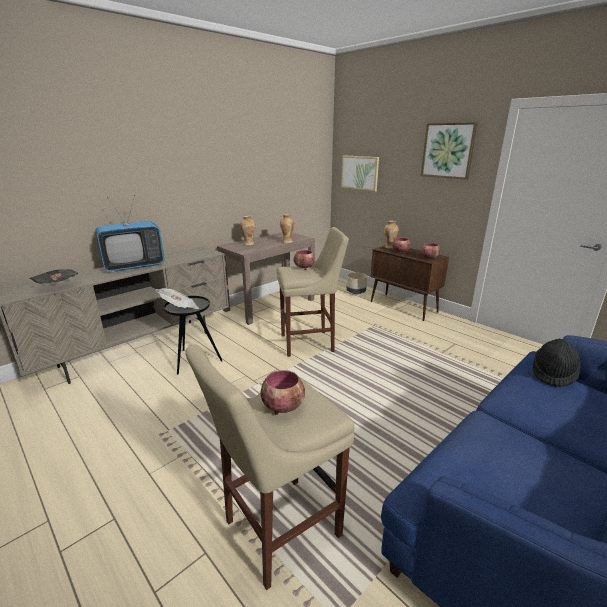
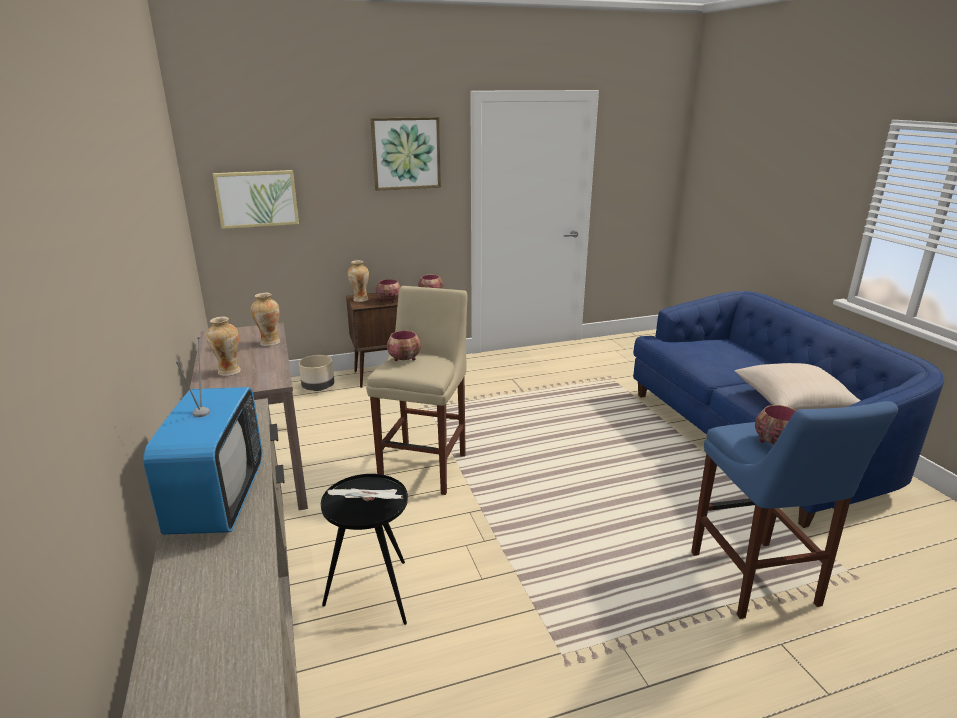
camera: 65 degrees left, 0 degrees up
newspaper [29,269,78,284] -> none
beige stool [186,344,355,590] -> blue stool [691,401,898,619]
black hat [533,339,581,387] -> none
none -> beige pillow [734,363,861,411]

